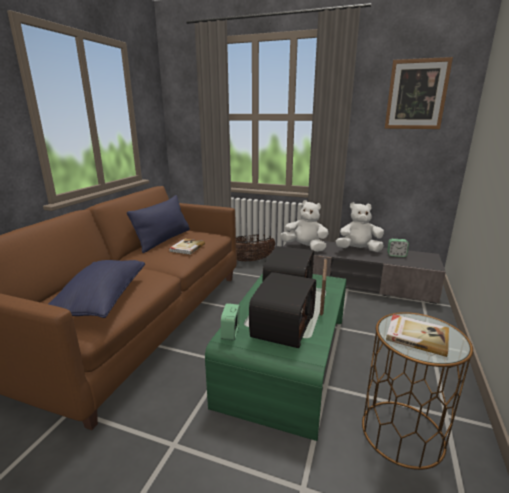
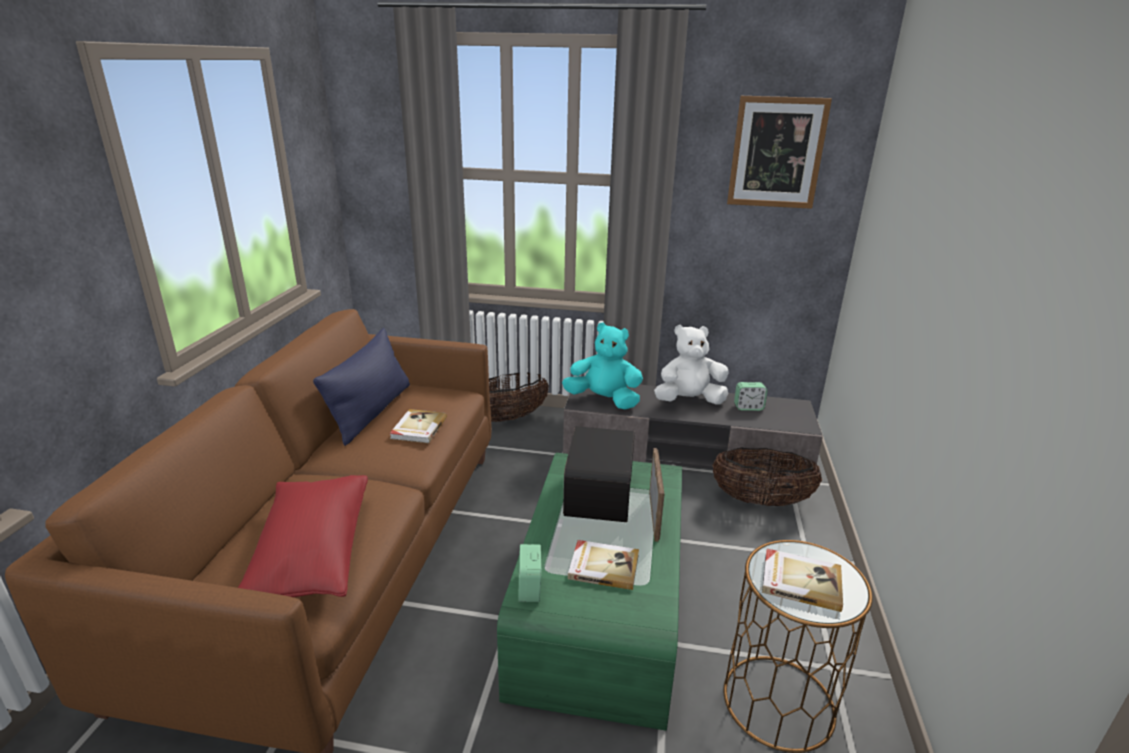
camera: 10 degrees left, 5 degrees up
blue pillow [48,260,145,318] -> red pillow [238,475,368,597]
radio [249,272,316,348] -> book [568,540,639,590]
white plush toy [280,200,329,252] -> turquoise plush toy [562,322,643,409]
none -> basket [712,448,822,506]

